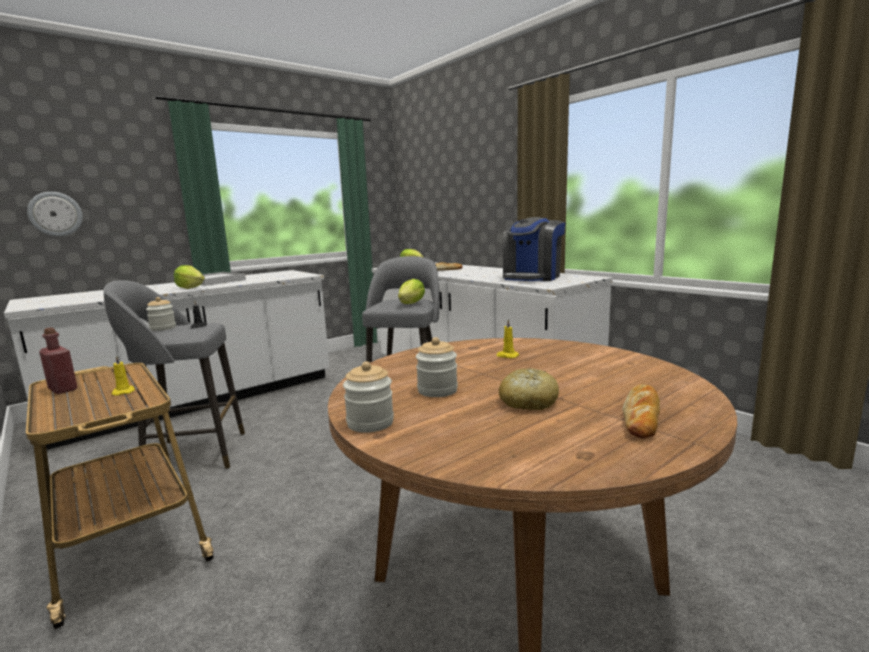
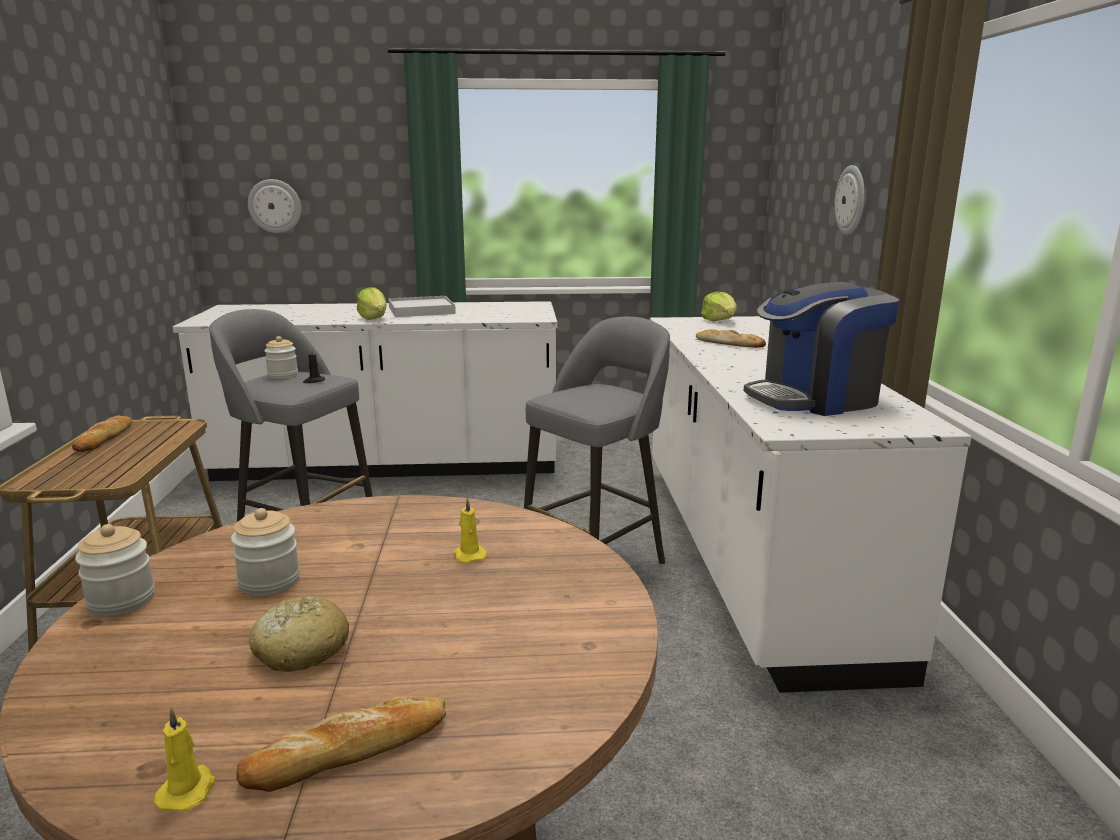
camera: 35 degrees right, 5 degrees up
red bottle [39,327,77,394] -> bread [72,415,132,452]
yellow candle [112,355,135,396] -> yellow candle moved to [154,707,216,812]
lettuce [398,279,425,304] -> none
none -> wall clock [834,165,865,235]

